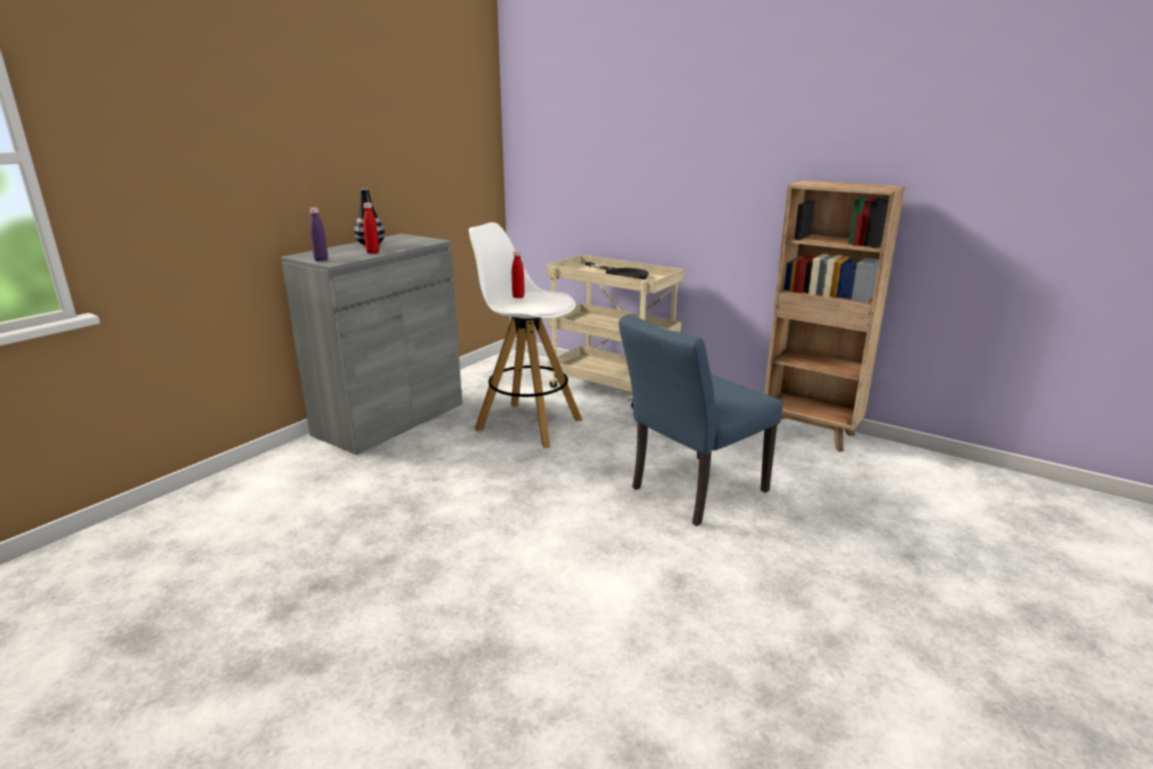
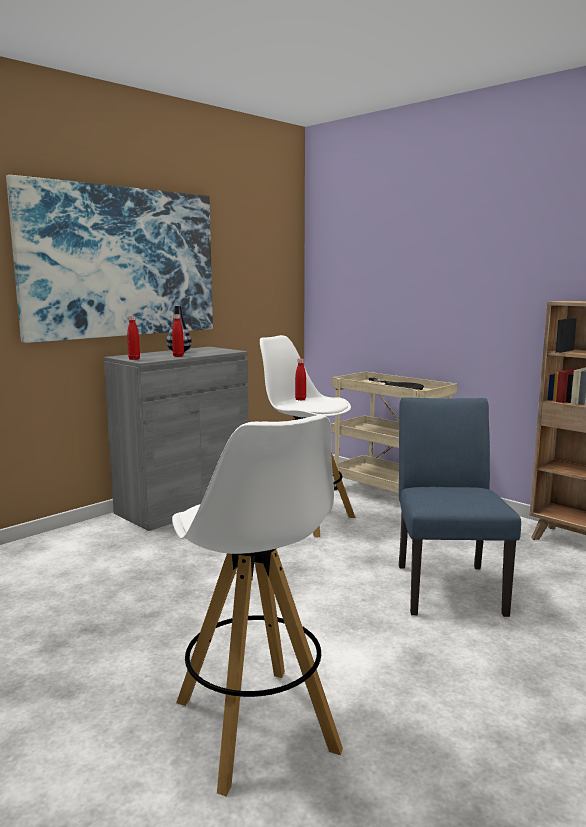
camera: 10 degrees right, 10 degrees down
purple bottle [310,208,328,261] -> red bottle [127,316,140,360]
blue chair [619,314,783,526] -> blue chair turned 120 degrees clockwise [399,397,521,617]
none -> picture [6,175,213,343]
none -> white stool [172,415,343,797]

